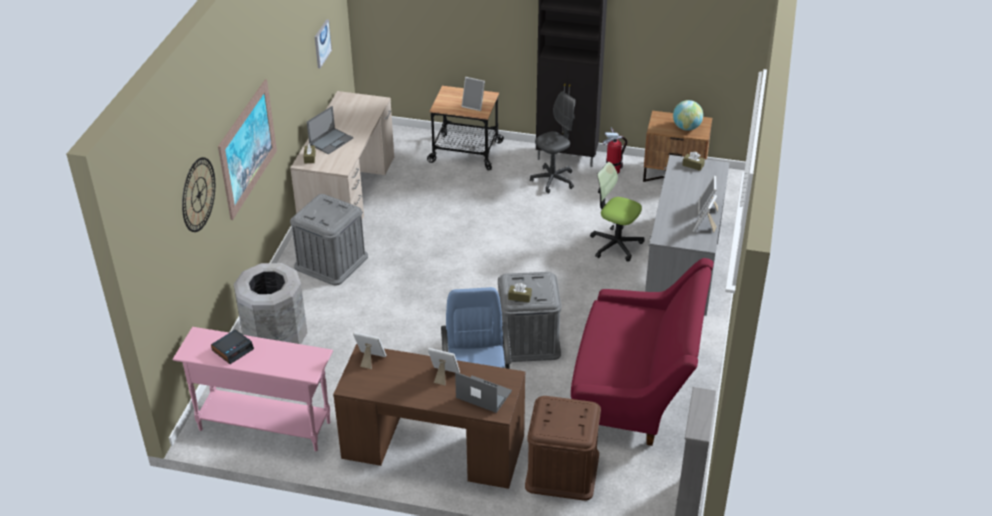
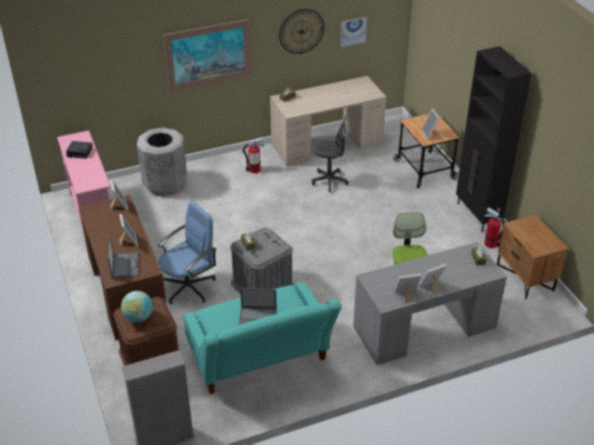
camera: 55 degrees right, 0 degrees up
wall clock [182,157,215,232] -> wall clock moved to [279,9,324,54]
grey storage box [290,194,368,285] -> fire extinguisher [243,137,264,173]
laptop [307,106,354,154] -> laptop moved to [239,288,277,325]
grey office chair [530,91,576,193] -> grey office chair moved to [312,115,349,192]
red sofa [571,258,713,446] -> turquoise sofa [184,282,342,394]
globe [673,100,703,131] -> globe moved to [121,291,153,322]

